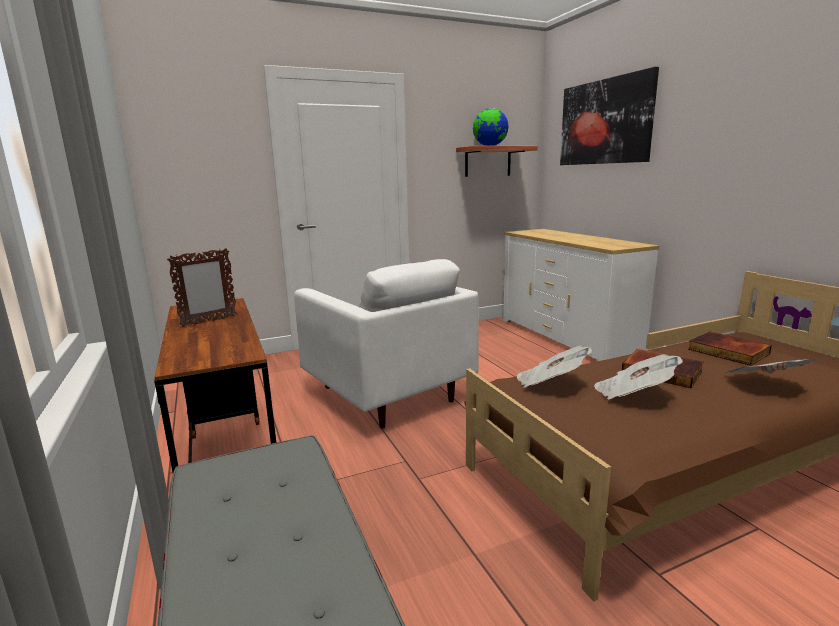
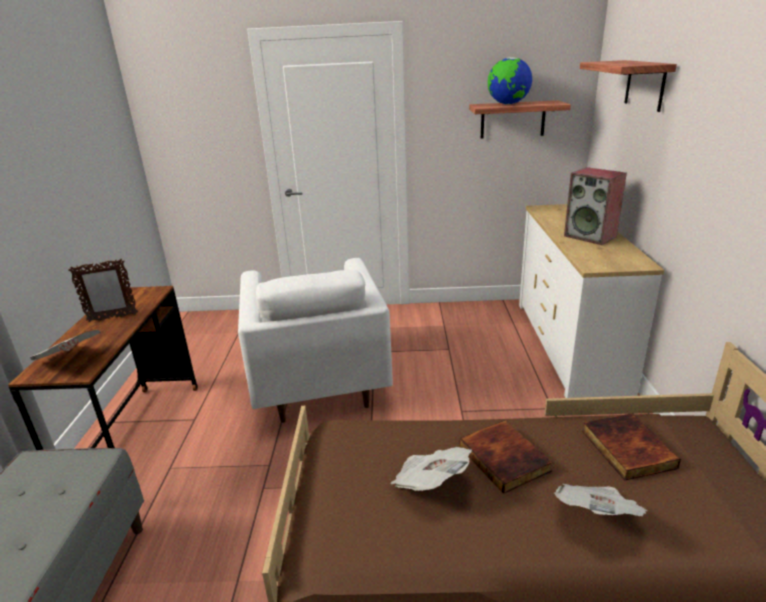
camera: 25 degrees right, 10 degrees up
newspaper [517,346,592,388] -> newspaper moved to [30,330,101,360]
picture [560,67,659,165] -> shelf [580,60,677,112]
none -> speaker [564,167,627,245]

